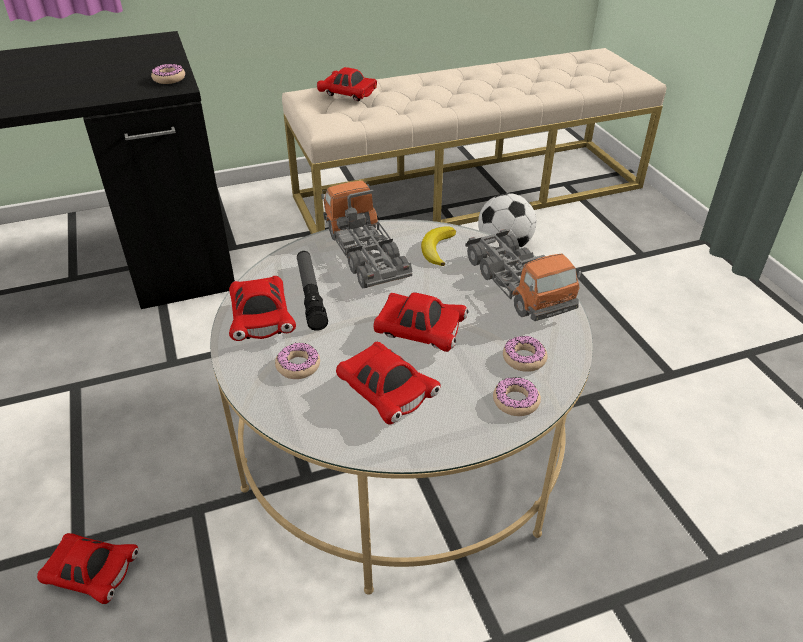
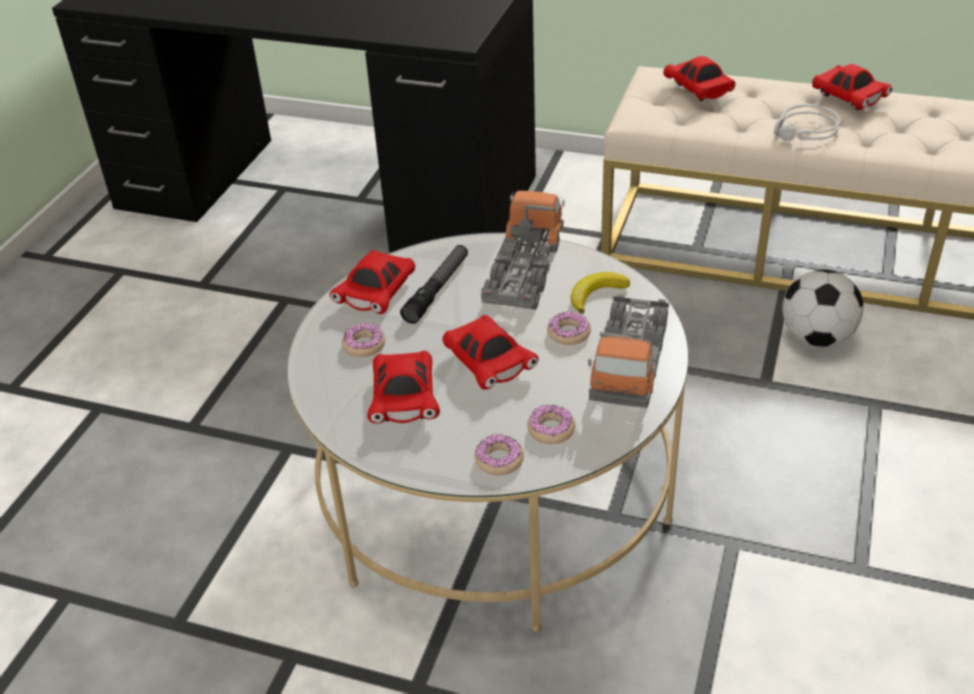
camera: 40 degrees right, 0 degrees up
red toy car [37,533,139,604] -> red toy car moved to [812,64,892,110]
donut [151,64,185,84] -> donut moved to [547,312,591,345]
none -> grey headphones [774,104,841,141]

